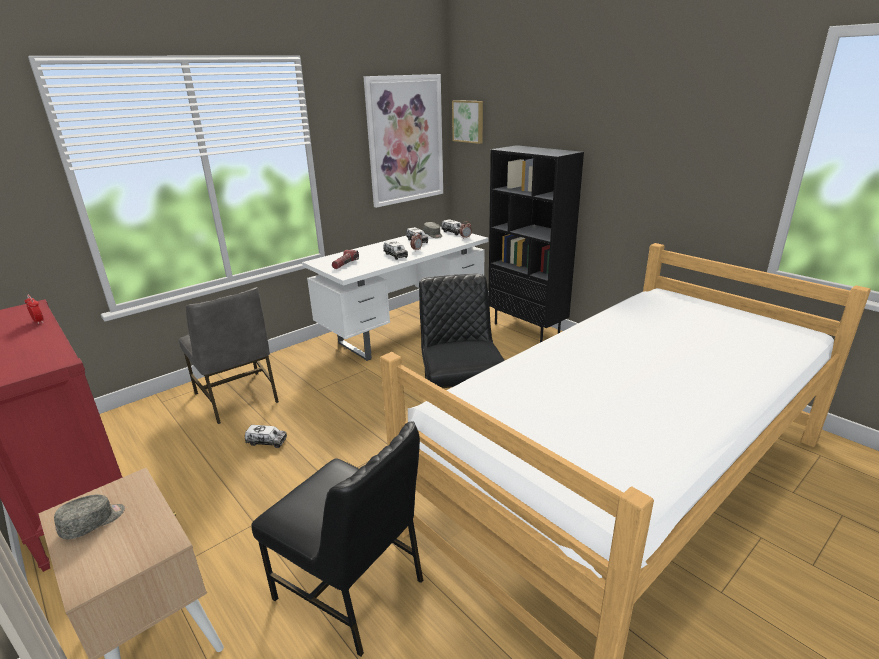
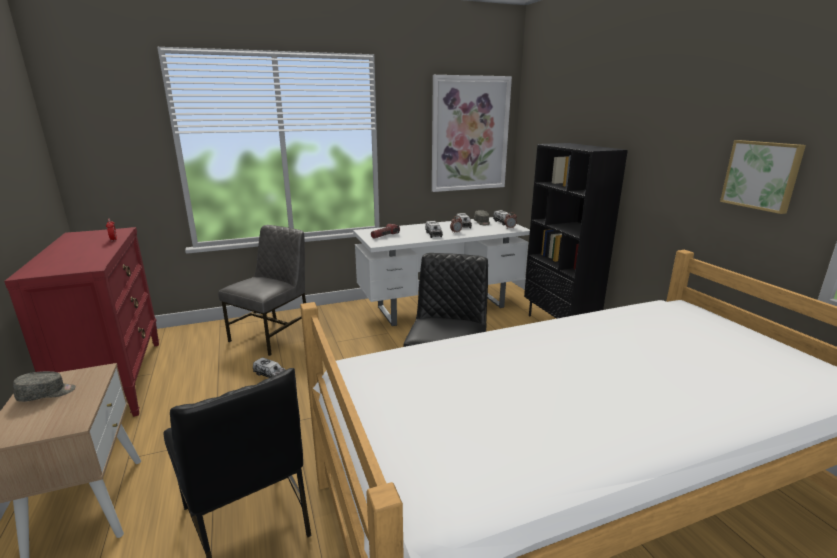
camera: 20 degrees right, 5 degrees down
grey chair [179,287,279,424] -> grey chair turned 135 degrees counterclockwise [218,225,306,356]
picture [452,100,483,144] -> picture moved to [720,140,806,214]

